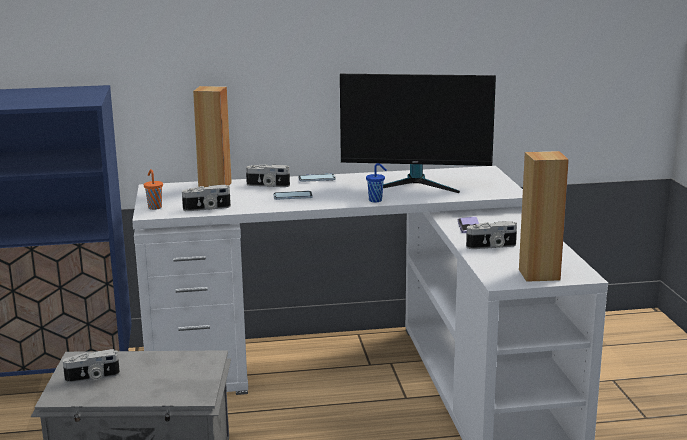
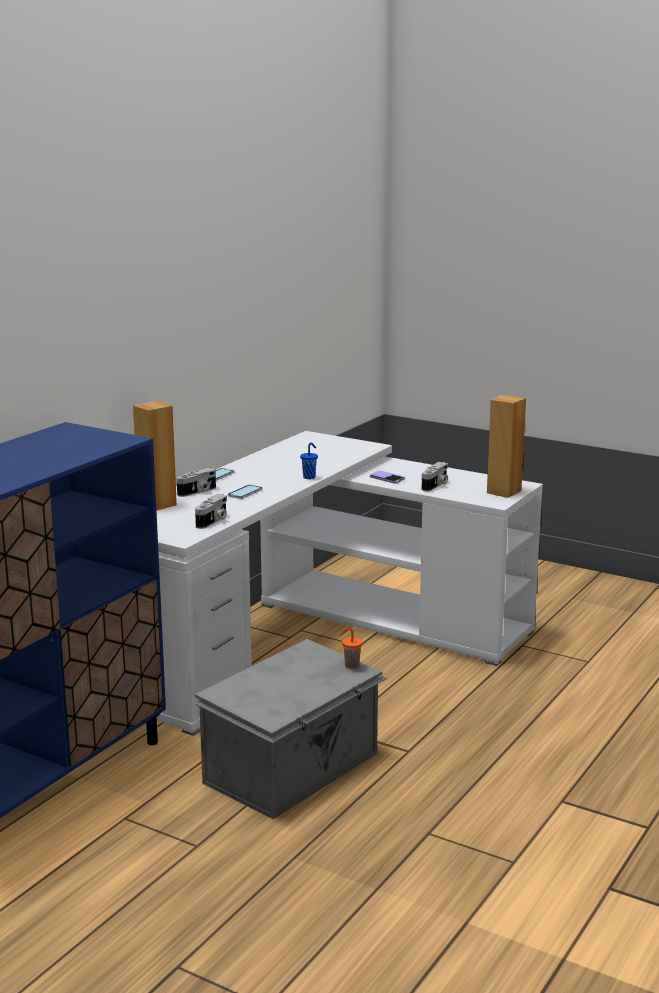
camera: 50 degrees left, 0 degrees up
camera [63,349,120,383] -> none
orange cup [143,169,163,210] -> orange cup moved to [340,628,362,669]
monitor [340,74,496,193] -> none

